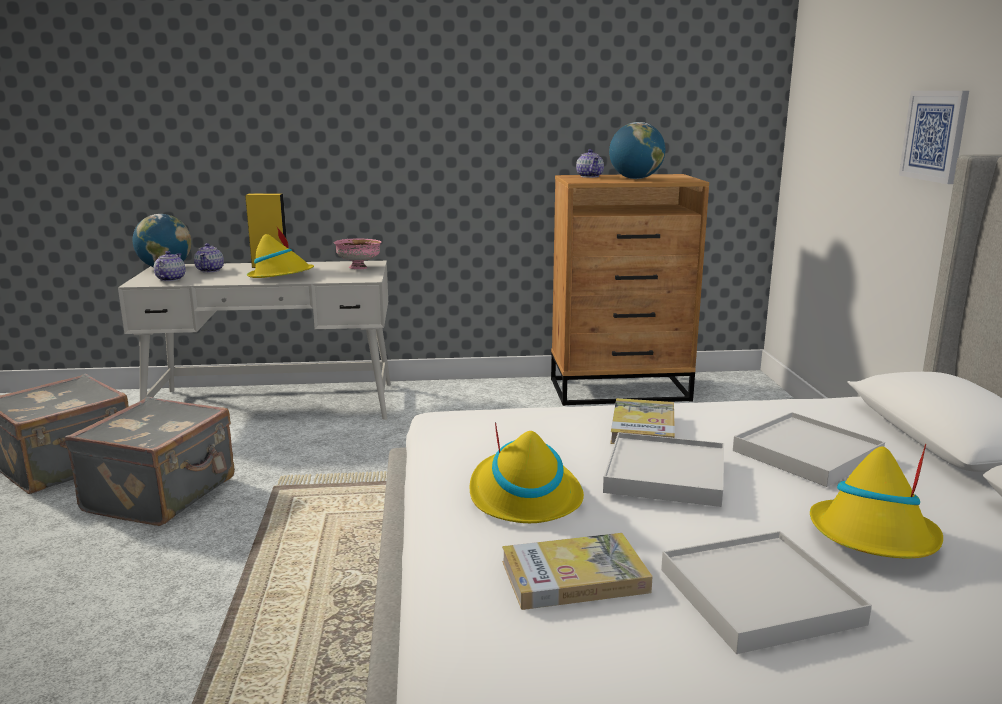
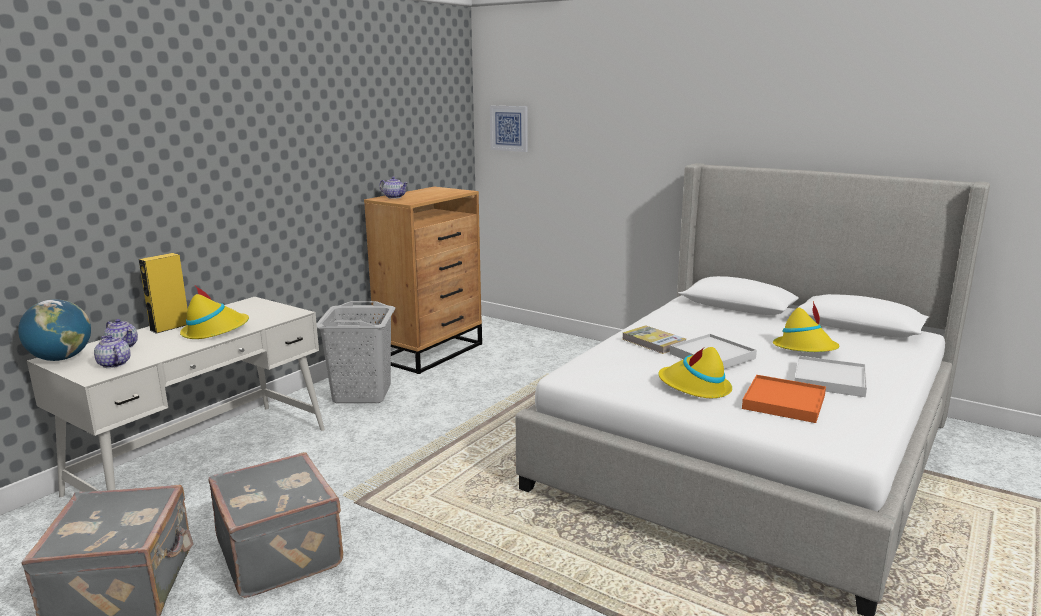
camera: 50 degrees left, 0 degrees up
pink bowl [334,239,381,269] -> none
book [502,533,653,610] -> orange tray [742,375,826,423]
globe [609,122,665,179] -> none
white tray [733,412,885,487] -> none
picture [899,91,969,184] -> picture moved to [490,106,528,152]
none -> grey laundry basket [317,301,396,403]

